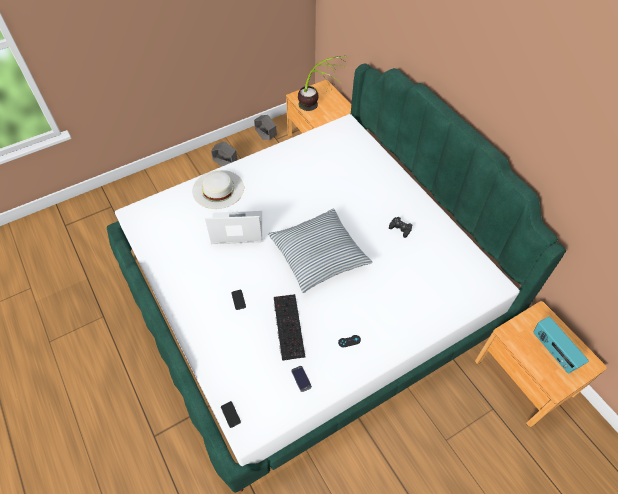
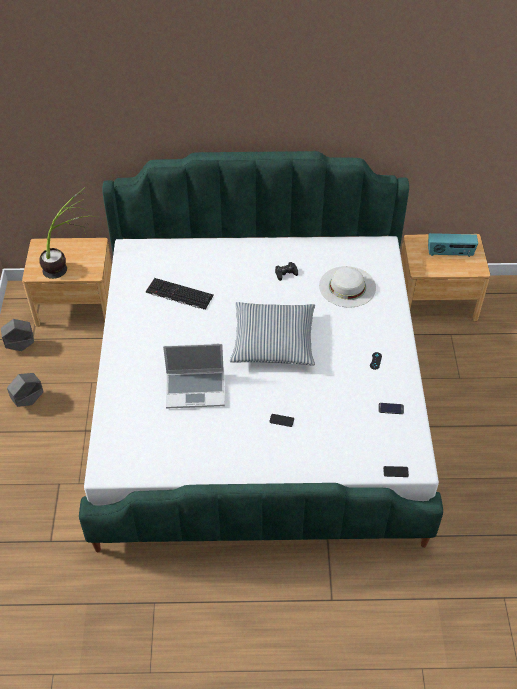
camera: 60 degrees left, 5 degrees down
white hat [192,170,244,209] -> white hat moved to [319,266,376,307]
laptop [205,211,262,244] -> laptop turned 120 degrees counterclockwise [163,343,225,409]
keyboard [274,294,305,361] -> keyboard moved to [146,278,214,310]

